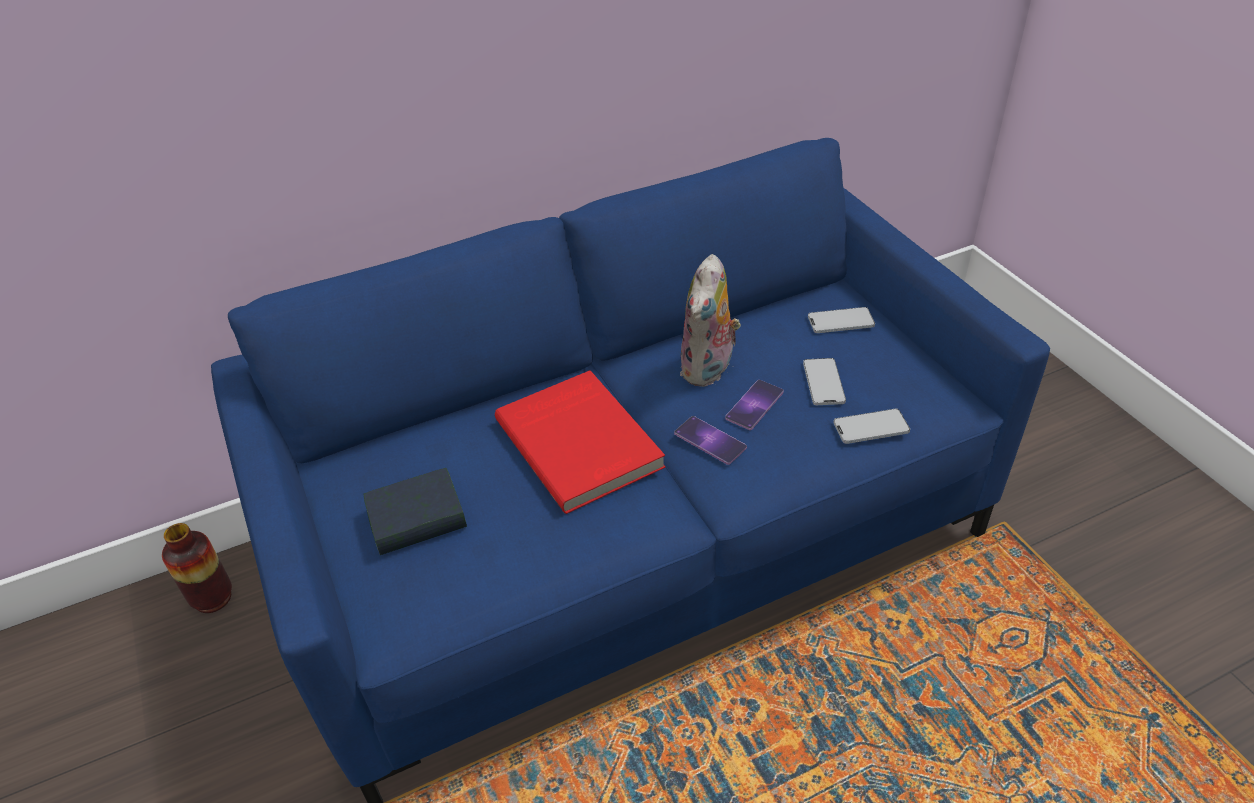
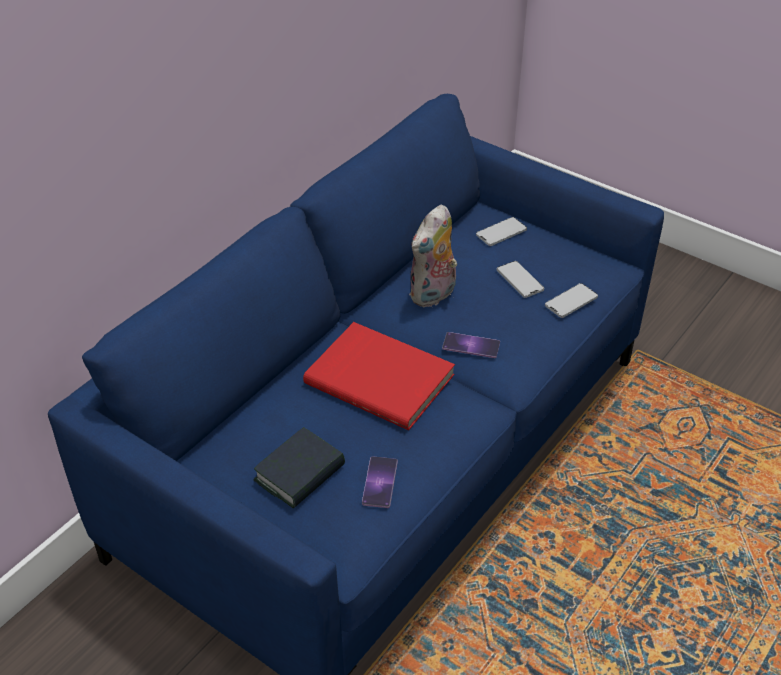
camera: 30 degrees left, 0 degrees up
vase [162,523,232,613] -> none
plush toy [680,254,741,387] -> plush toy turned 45 degrees clockwise [409,205,457,307]
phone [725,380,784,430] -> phone moved to [362,456,398,508]

